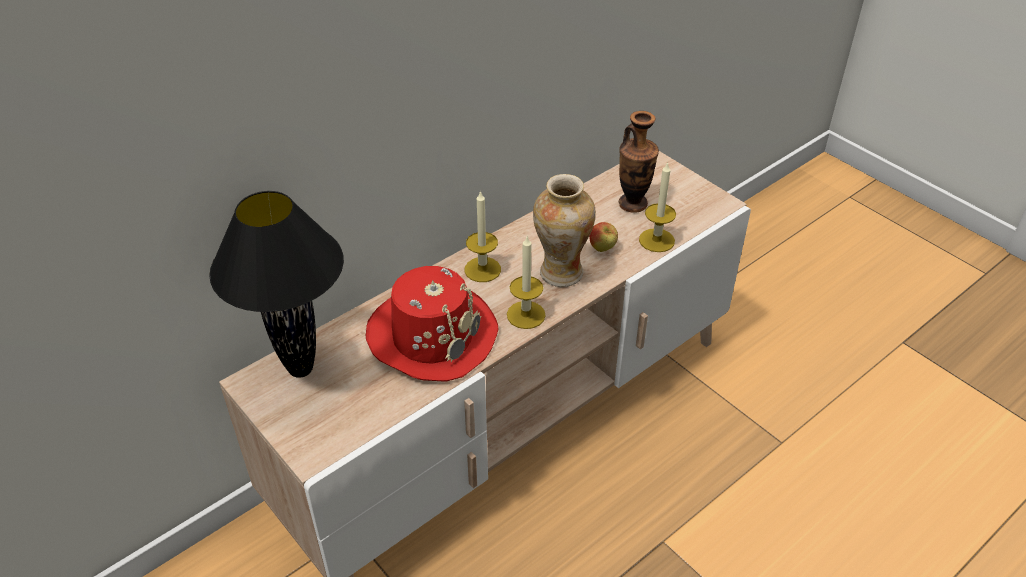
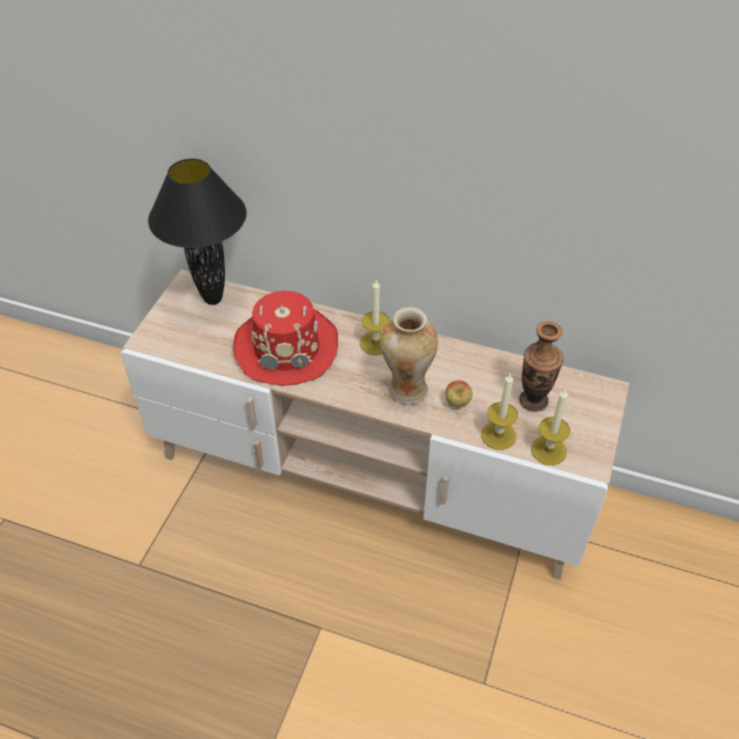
camera: 60 degrees right, 5 degrees up
candle [507,235,546,329] -> candle moved to [531,388,570,465]

